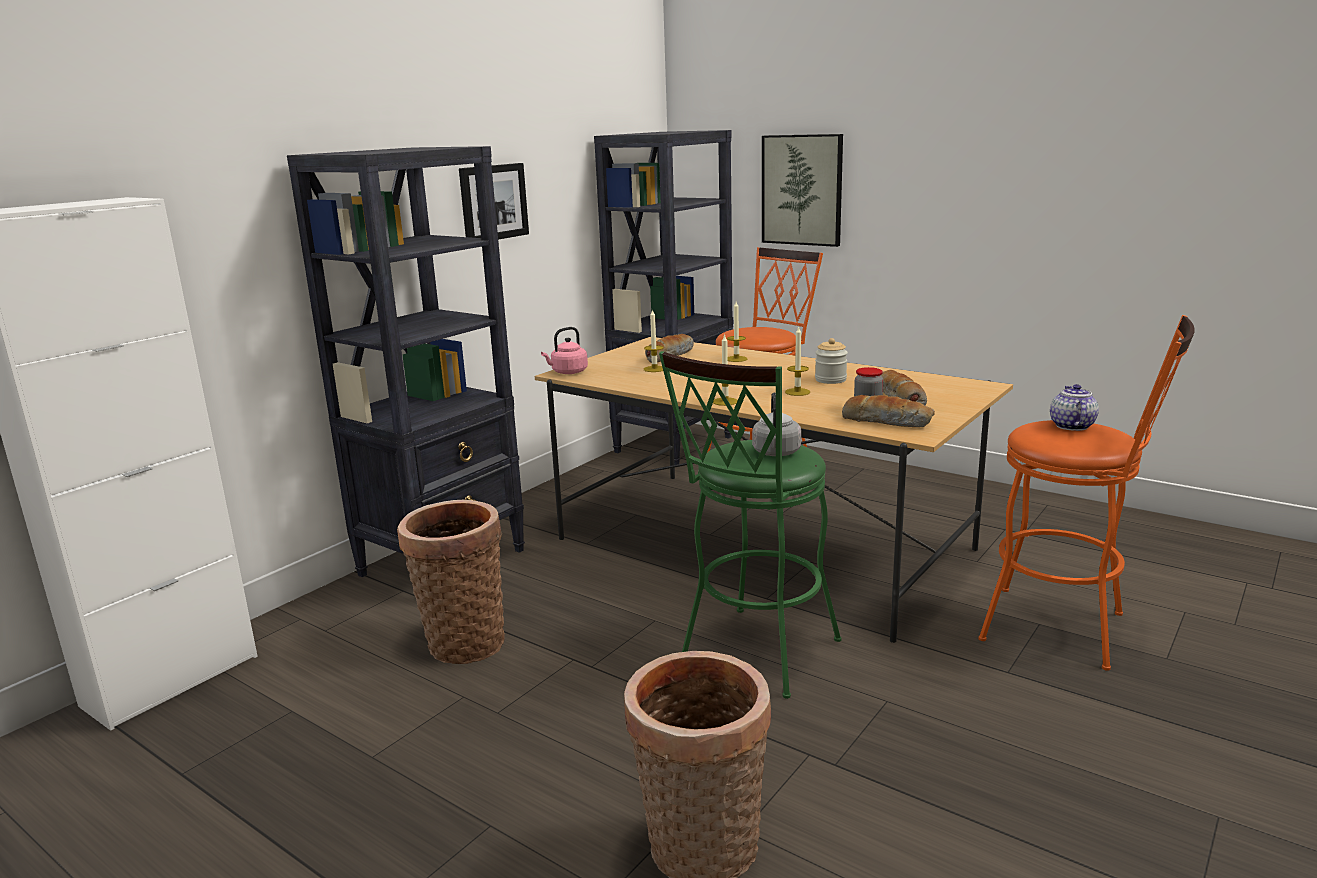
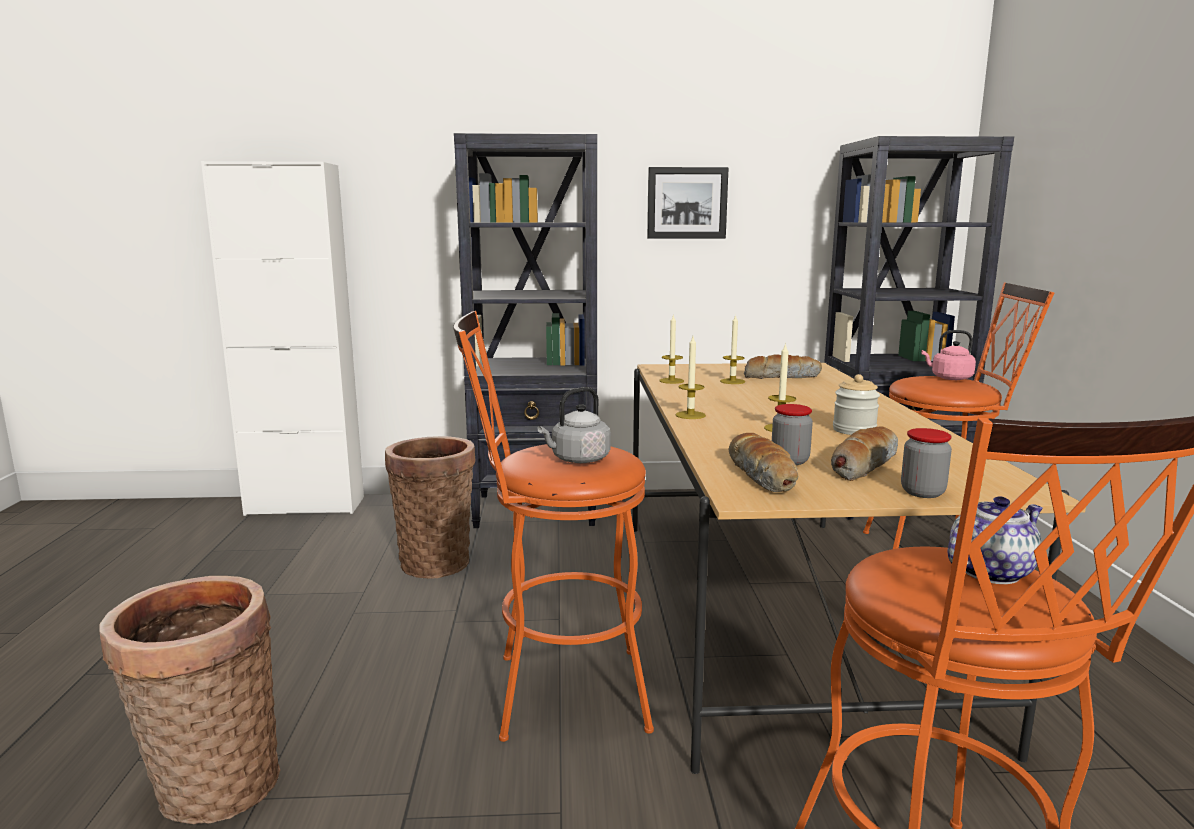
camera: 50 degrees right, 5 degrees down
pink kettle [541,327,588,374] -> pink kettle moved to [921,330,976,380]
green stool [659,351,842,699] -> orange stool [453,311,654,742]
candle [727,302,747,362] -> candle moved to [660,314,684,384]
picture [762,134,843,247] -> none
none -> jar [901,428,952,498]

